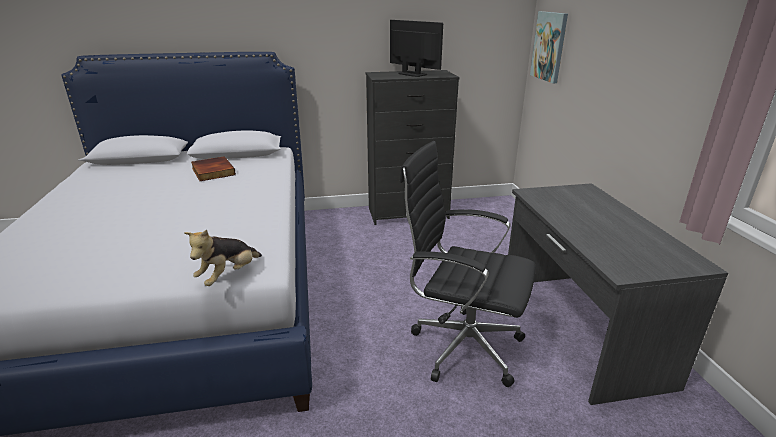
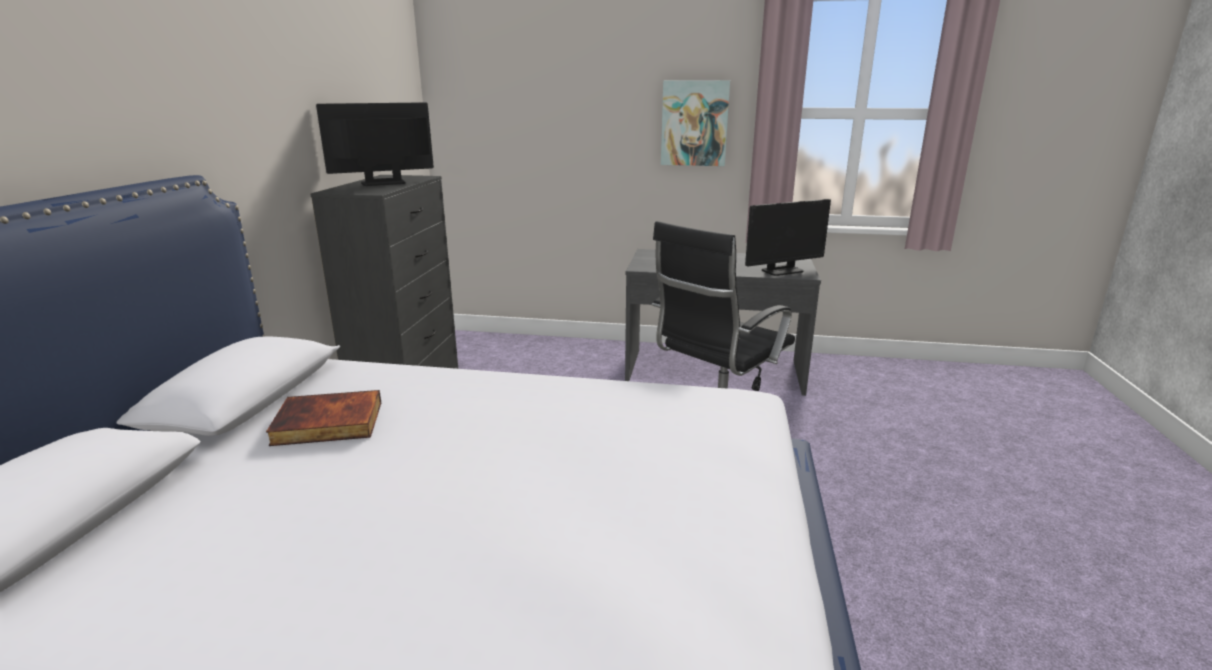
camera: 70 degrees left, 5 degrees down
plush toy [184,230,262,286] -> none
picture [530,11,568,83] -> picture moved to [661,81,730,166]
none -> monitor [745,199,831,276]

